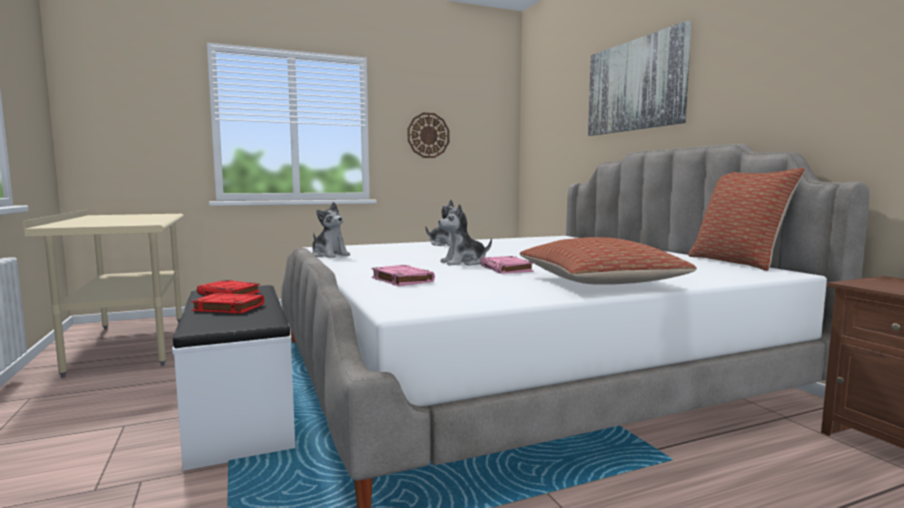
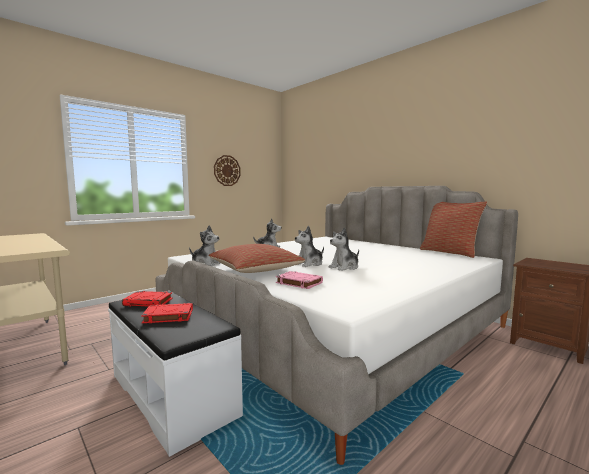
camera: 20 degrees left, 0 degrees up
pink book [480,256,534,274] -> plush toy [329,228,359,271]
pillow [520,237,696,285] -> pillow moved to [209,244,305,273]
picture [588,21,692,136] -> none

